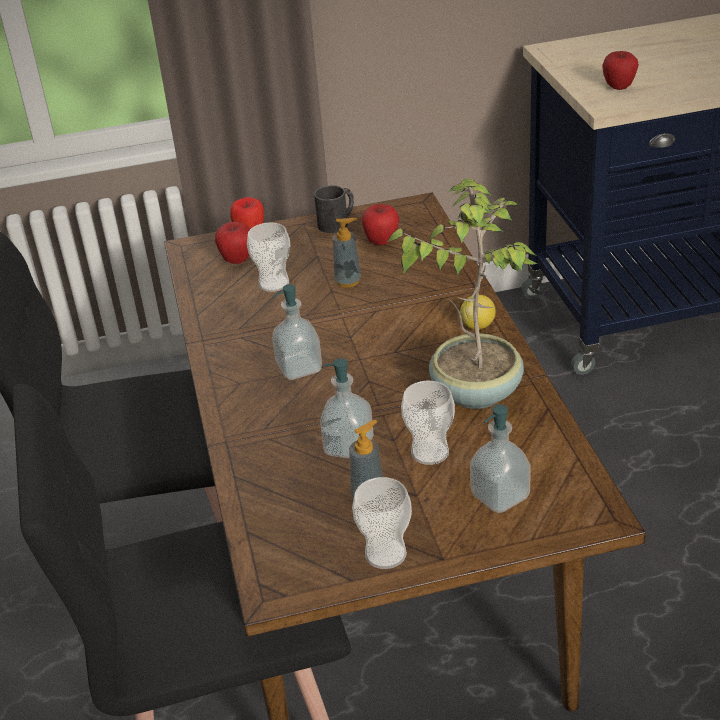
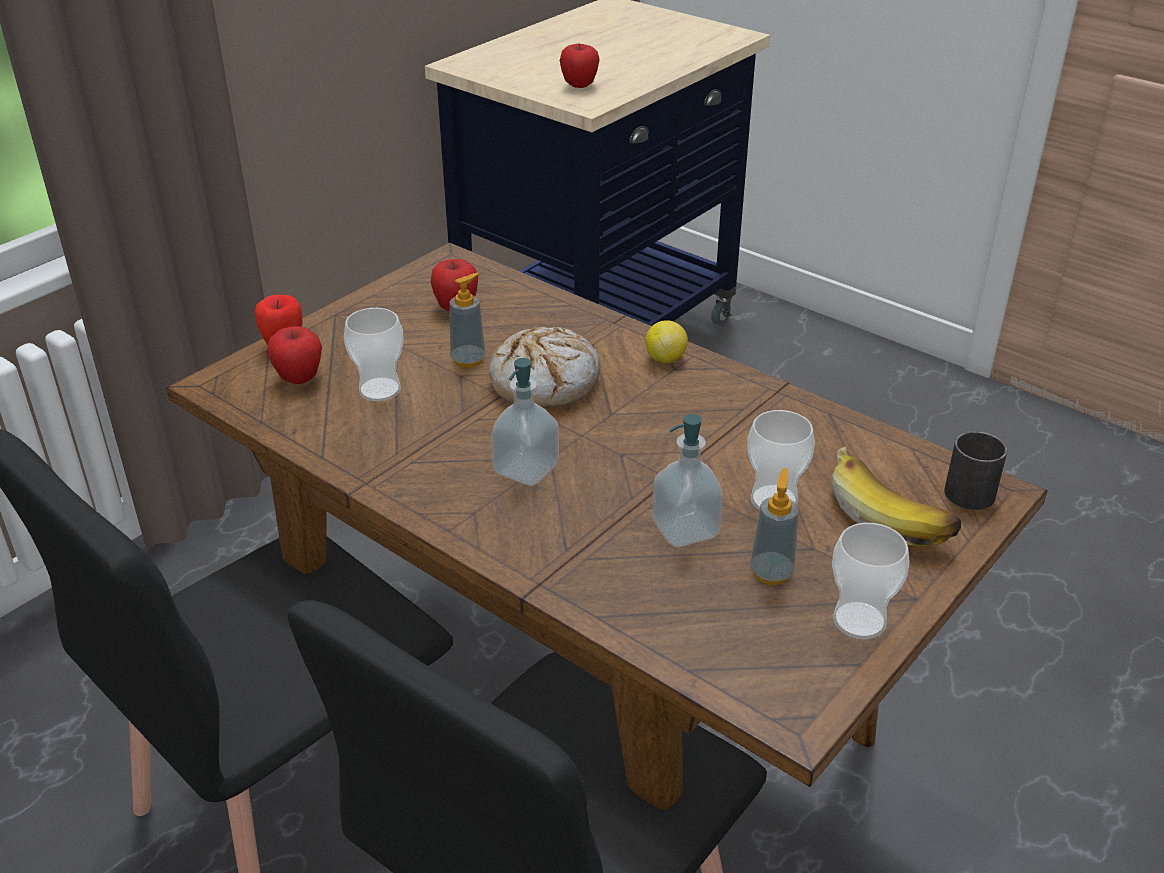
camera: 40 degrees left, 0 degrees up
black mug [314,185,354,233] -> black mug moved to [944,431,1007,510]
potted plant [387,179,537,409] -> none
soap dispenser [470,404,531,513] -> banana [831,446,962,546]
none -> bread [489,327,600,408]

